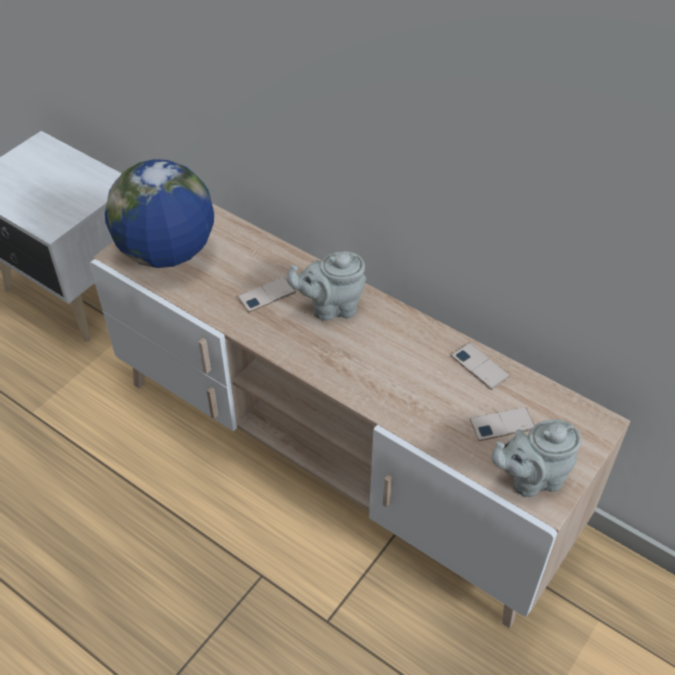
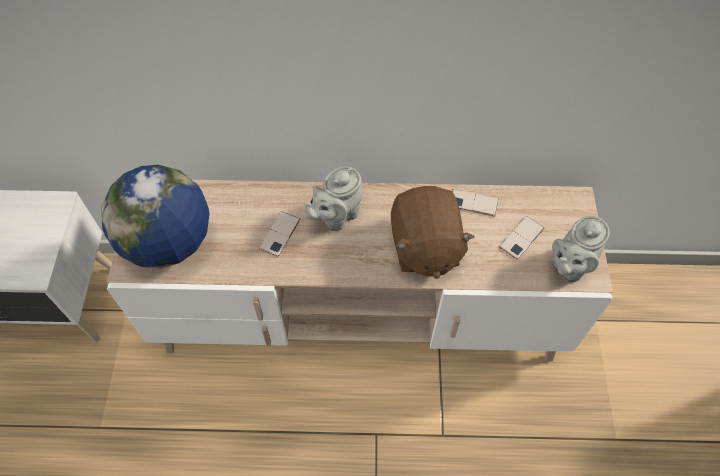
camera: 35 degrees left, 10 degrees up
none -> brown plush toy [391,186,475,279]

